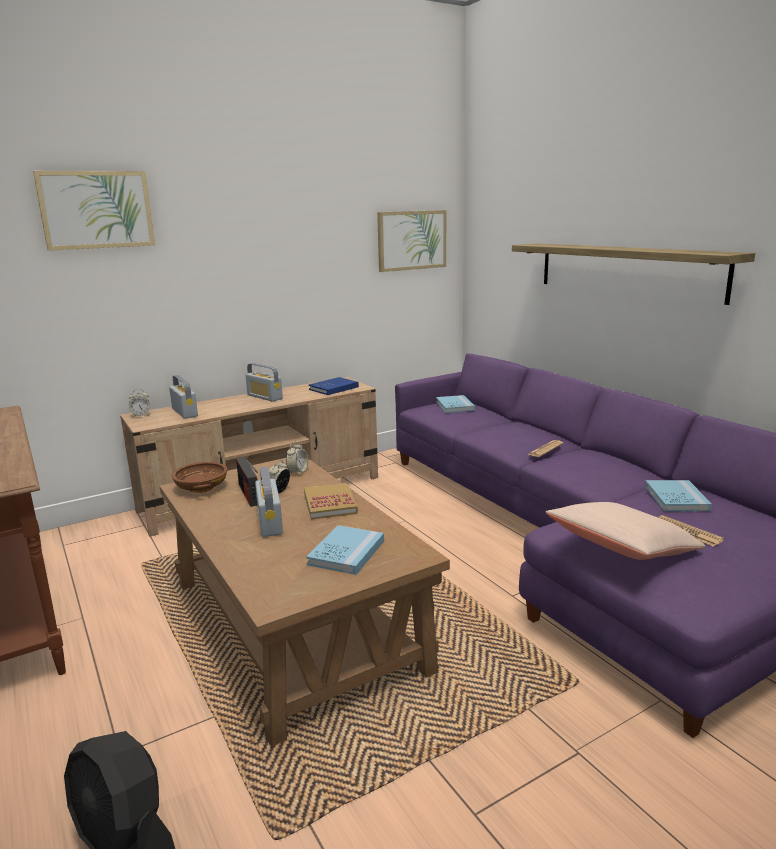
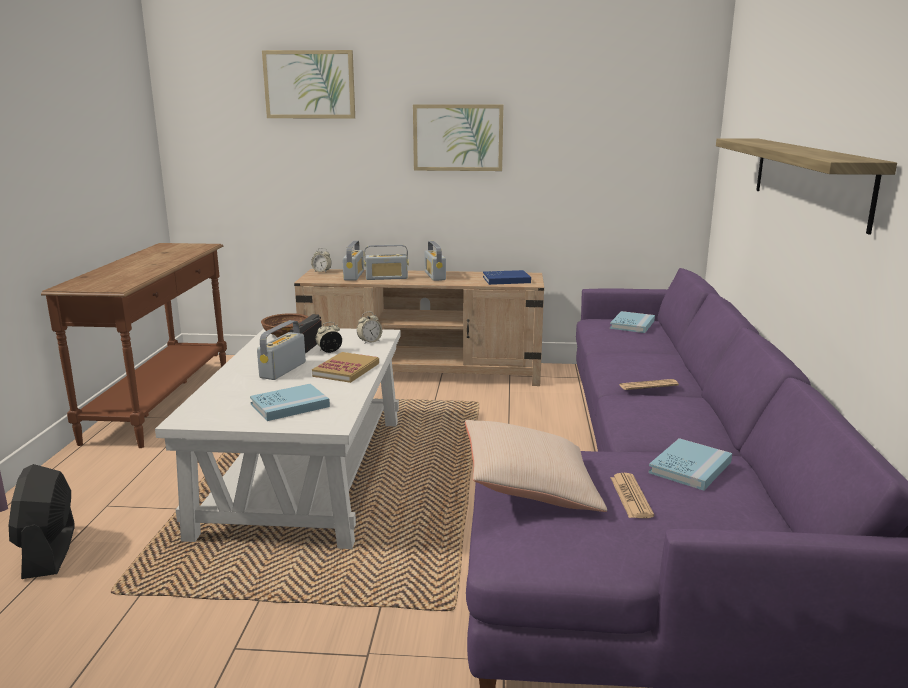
camera: 35 degrees right, 0 degrees up
brown coffee table [160,458,450,747] -> white coffee table [155,328,401,549]
picture [377,210,446,272] -> picture moved to [413,104,503,171]
none -> radio [364,244,409,280]

